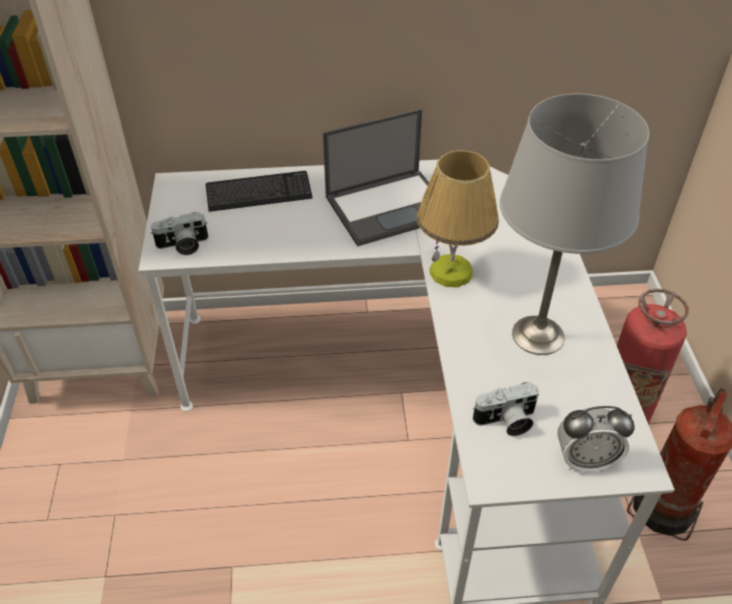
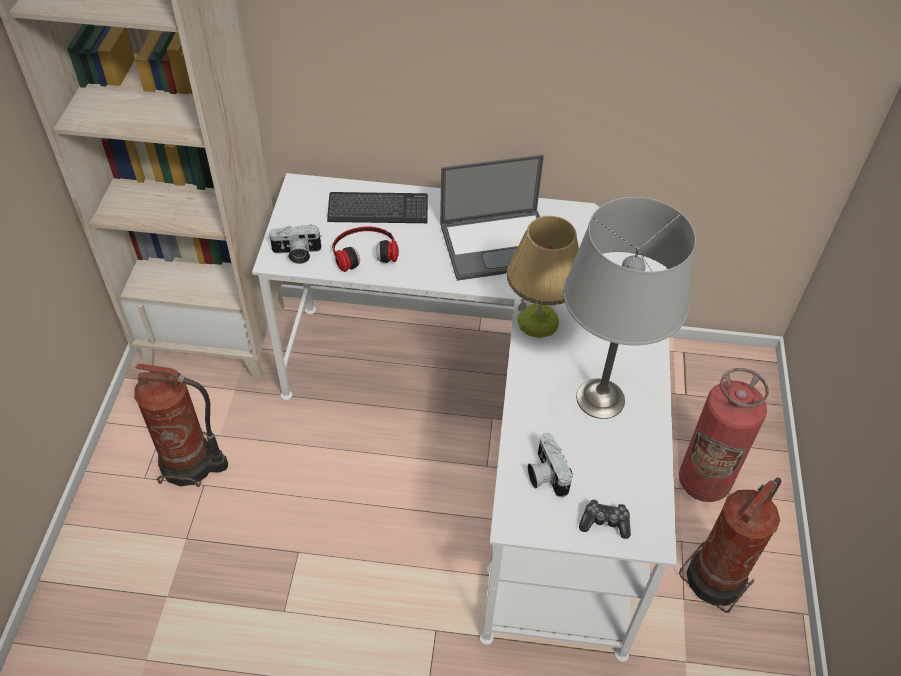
camera: 10 degrees right, 5 degrees up
camera [473,382,539,436] -> camera turned 75 degrees clockwise [528,433,573,497]
alarm clock [557,406,635,472] -> game controller [579,499,631,539]
none -> fire extinguisher [134,364,228,487]
none -> headphones [332,226,399,272]

